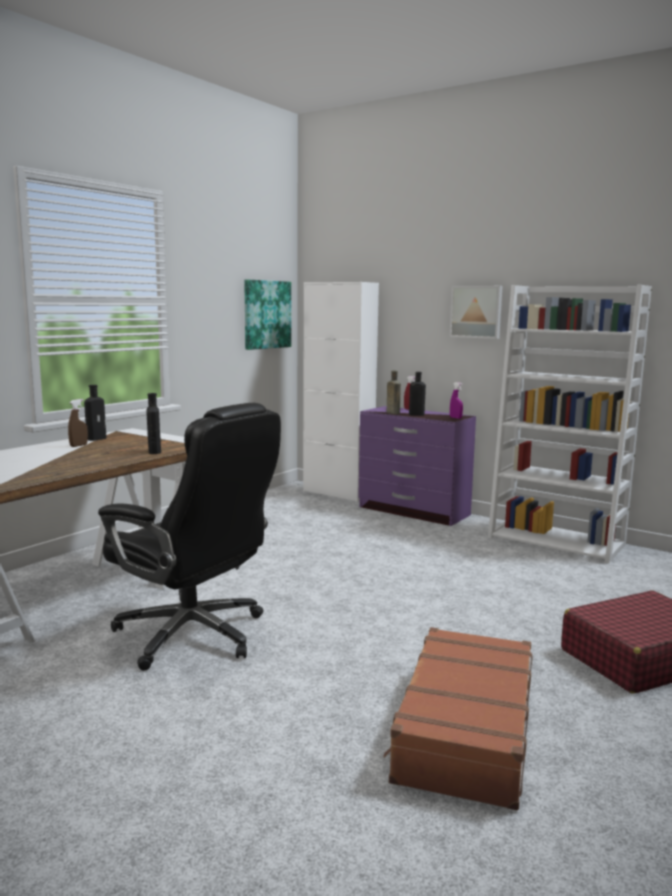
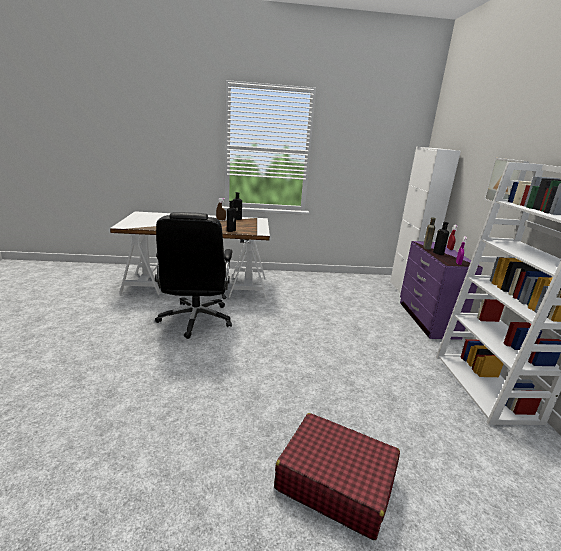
camera: 50 degrees right, 10 degrees up
picture [244,280,291,350] -> none
brown suitcase [383,627,532,810] -> none

